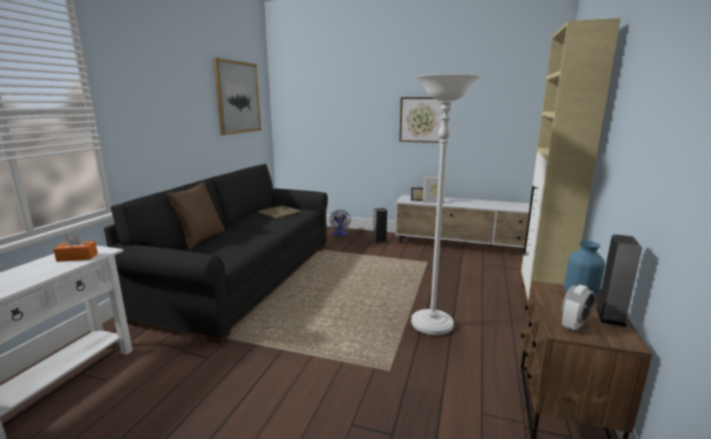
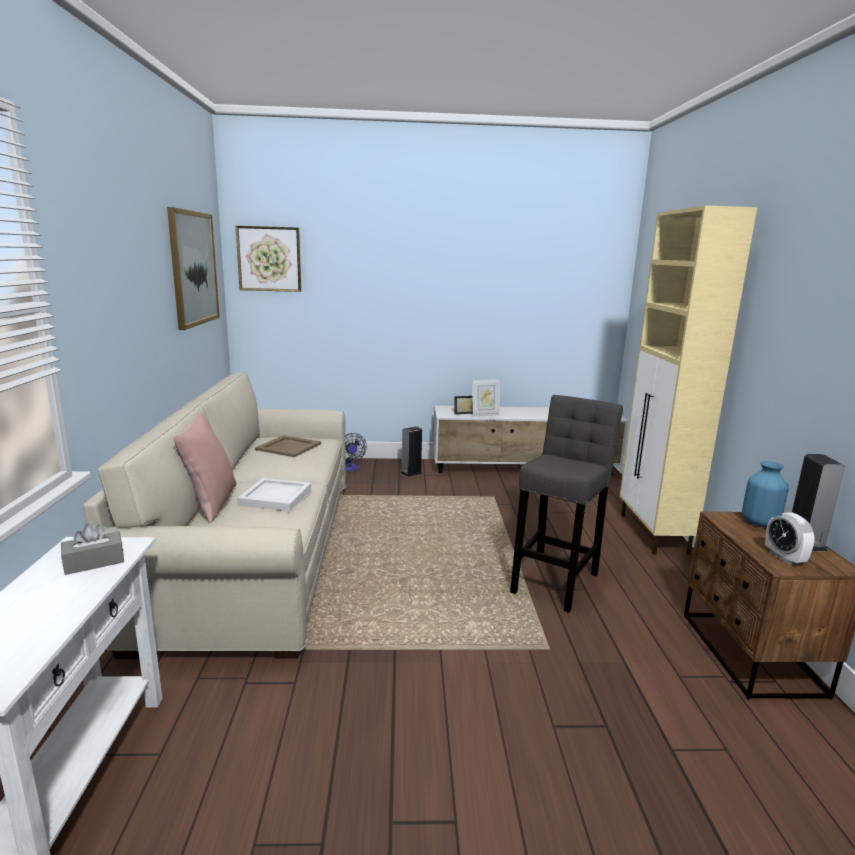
camera: 20 degrees left, 0 degrees up
orange tissue box [53,233,98,262] -> grey tissue box [61,523,124,575]
black sofa [104,164,328,343] -> beige sofa [83,372,346,659]
brown pillow [166,182,225,250] -> pink pillow [173,412,237,523]
picture [399,97,443,143] -> picture moved to [235,226,301,292]
white floor lamp [411,74,481,335] -> grey stool [510,395,623,612]
alarm clock [562,285,595,332] -> alarm clock turned 135 degrees clockwise [765,512,815,565]
none -> white tray [237,478,311,511]

